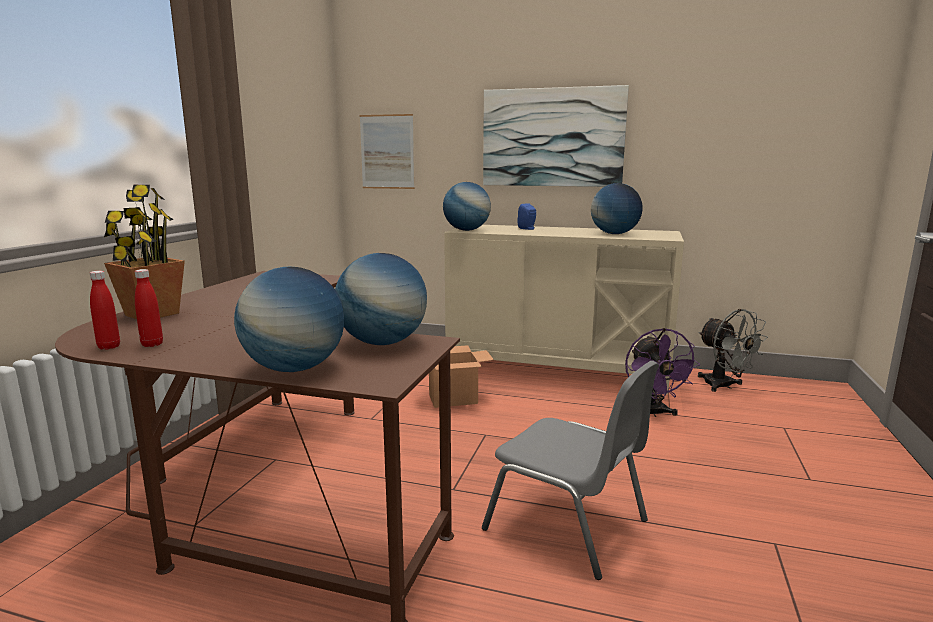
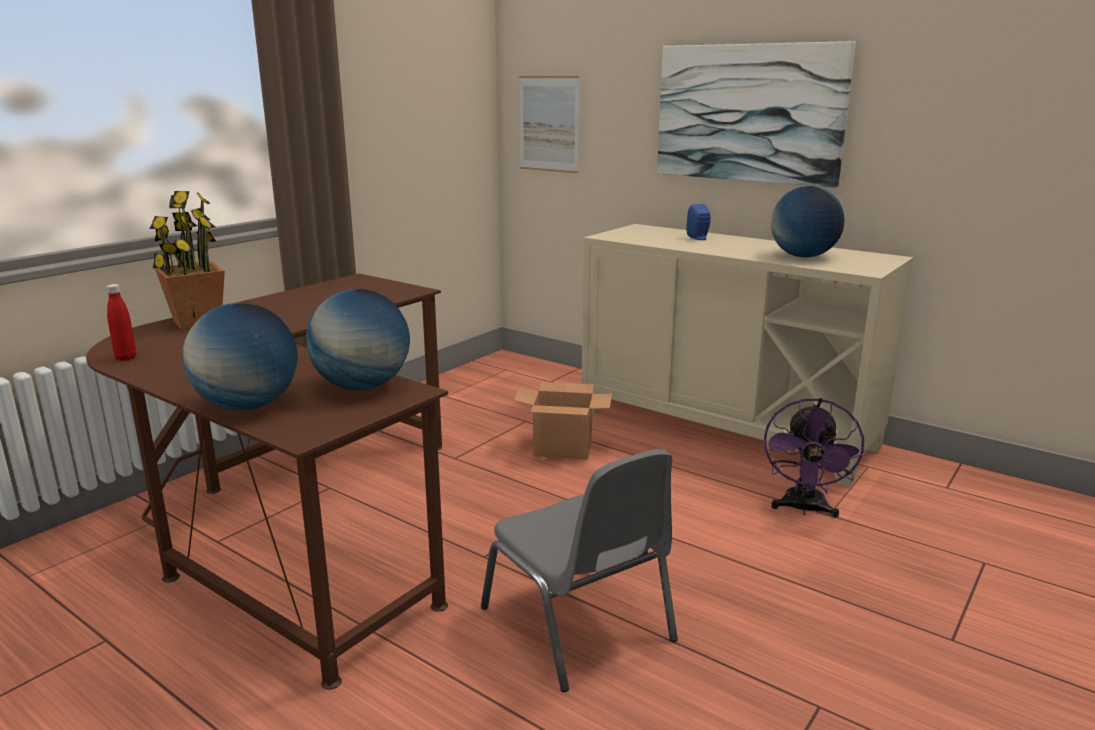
camera: 20 degrees right, 5 degrees up
red bottle [135,269,163,347] -> none
globe [443,182,491,231] -> none
grey fan [698,309,768,392] -> none

